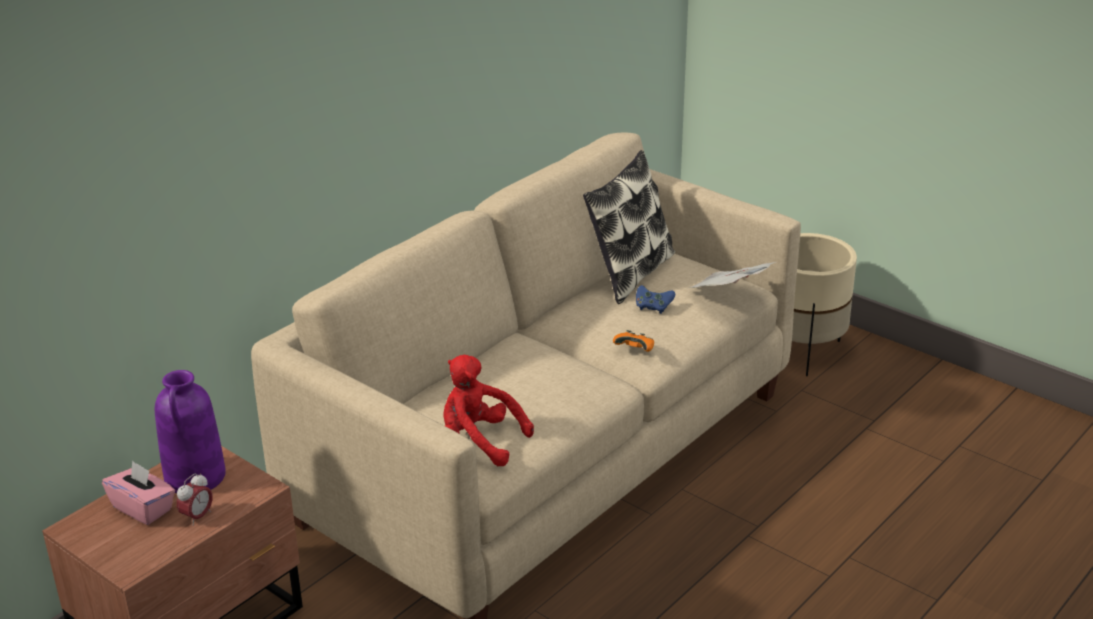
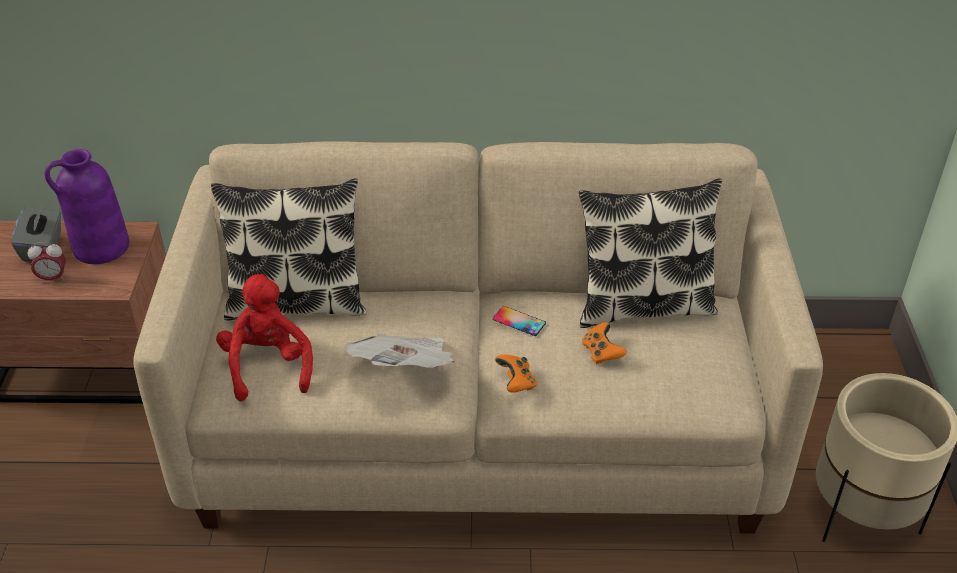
camera: 50 degrees right, 10 degrees up
pink tissue box [102,460,175,525] -> grey tissue box [12,205,61,262]
blue game controller [636,285,675,314] -> orange game controller [582,322,627,365]
newspaper [688,262,776,288] -> newspaper moved to [345,334,455,368]
none -> pillow [211,178,366,321]
none -> phone [493,306,546,336]

